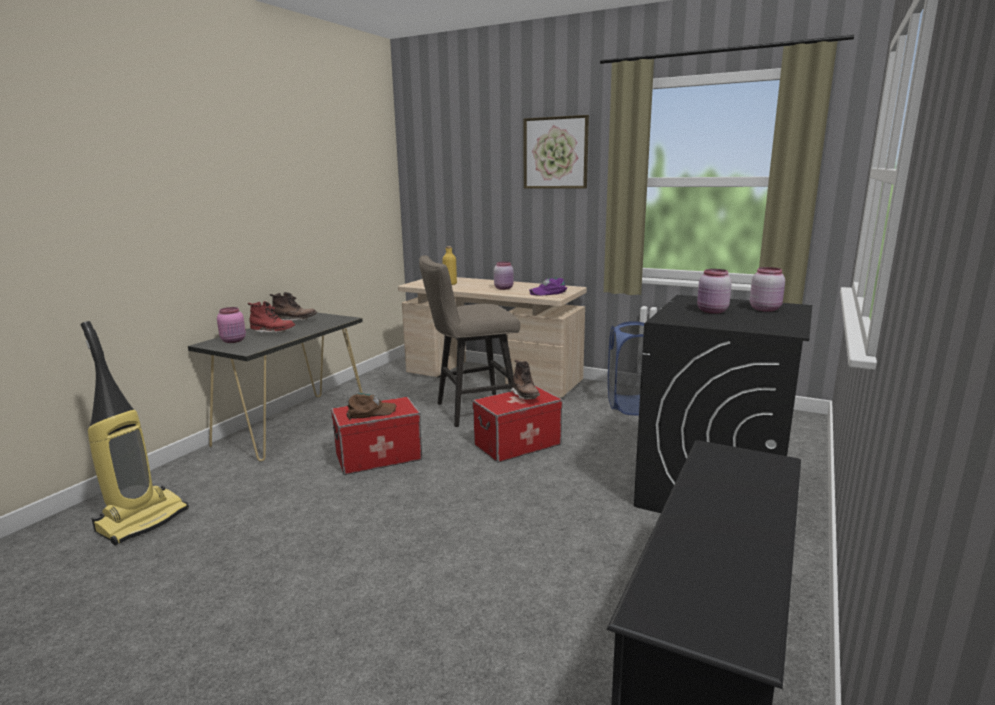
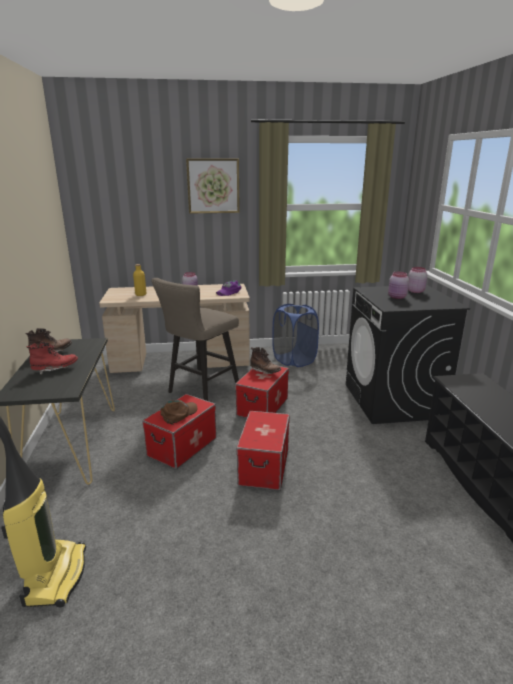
camera: 35 degrees left, 5 degrees up
pink jar [217,307,246,343] -> none
none -> storage box [236,411,290,490]

